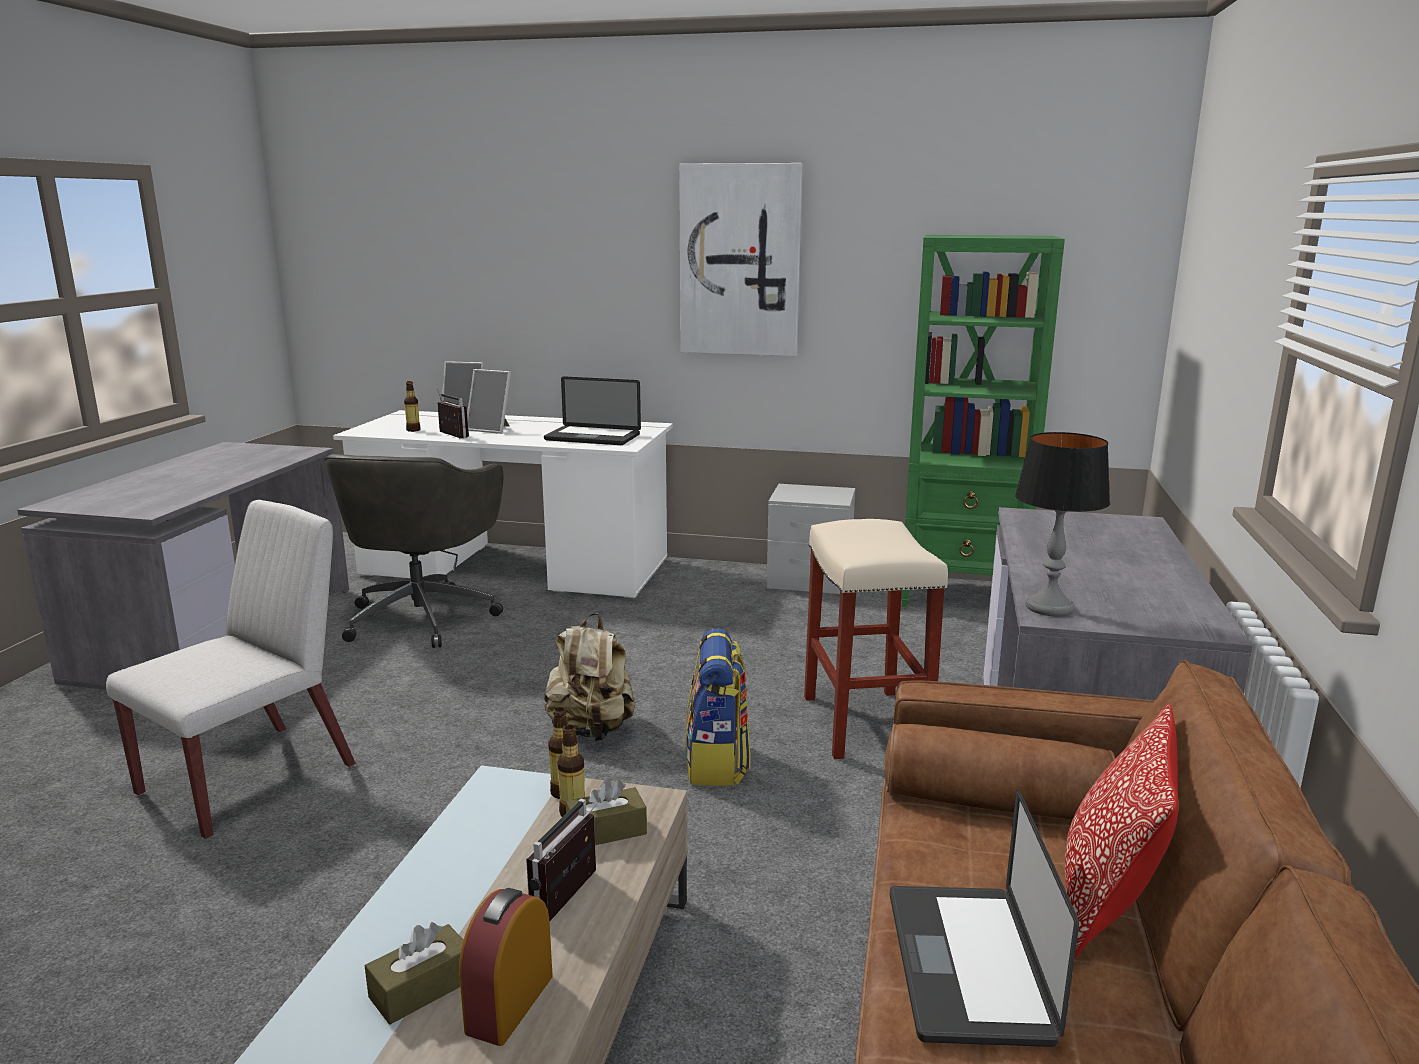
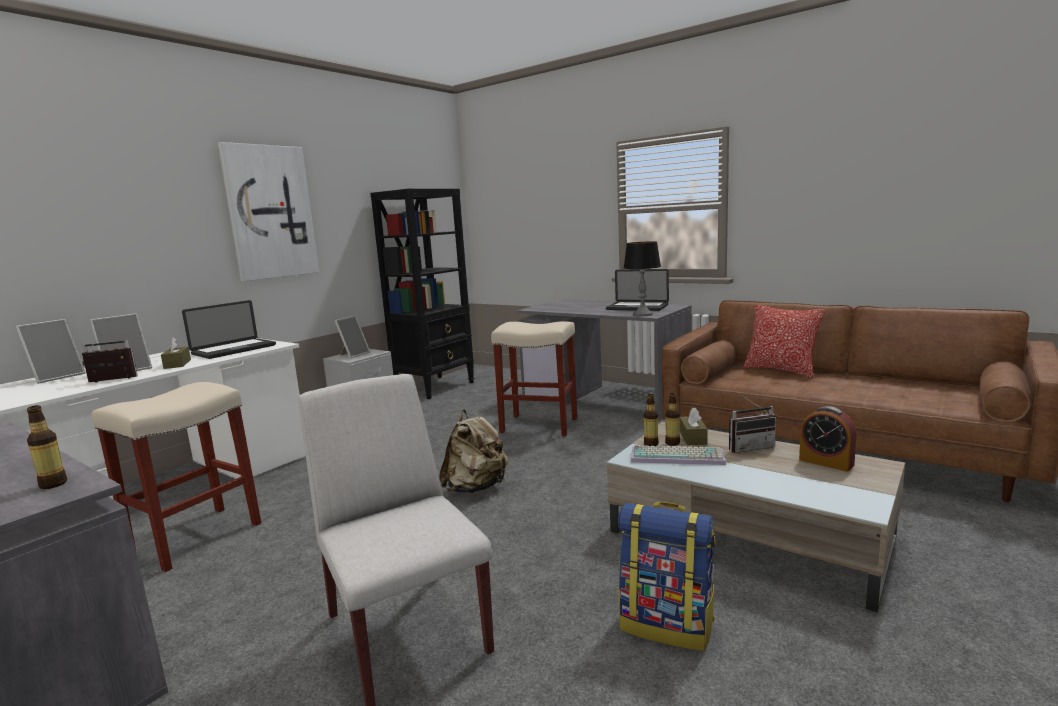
camera: 65 degrees left, 5 degrees down
grey office chair [324,454,503,648] -> beige stool [92,382,261,572]
brown tissue box [365,922,463,1024] -> brown tissue box moved to [161,337,191,369]
bottle [404,381,421,432] -> bottle moved to [27,405,67,489]
radio [526,798,597,921] -> radio turned 60 degrees counterclockwise [729,393,776,453]
backpack [685,628,751,786] -> backpack moved to [618,502,716,651]
laptop [890,789,1079,1047] -> laptop moved to [606,269,669,311]
green bookcase [901,235,1065,607] -> black bookcase [371,189,474,399]
none -> picture frame [335,315,370,359]
none -> keyboard [631,445,726,465]

